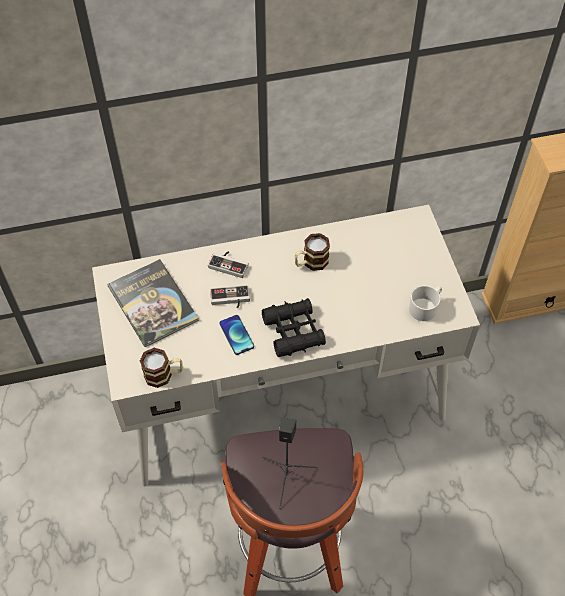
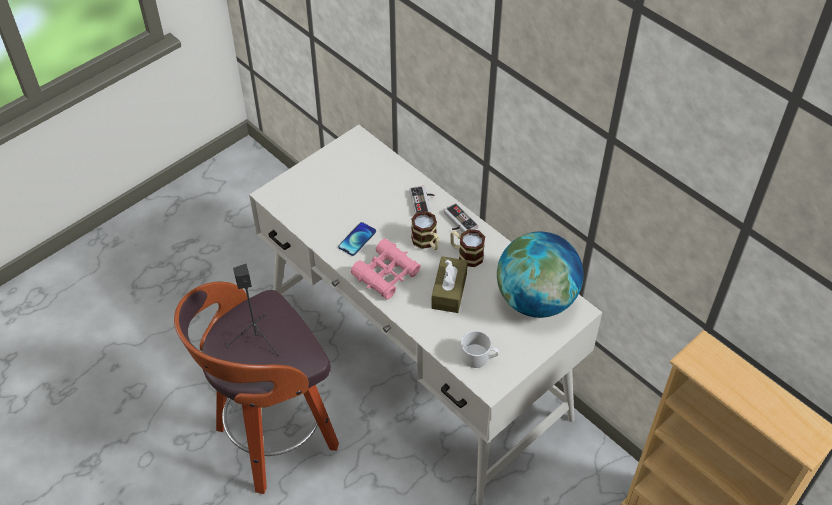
camera: 60 degrees right, 5 degrees down
book [107,259,199,347] -> none
mug [140,348,183,388] -> mug moved to [411,211,439,250]
game controller [210,285,250,308] -> game controller moved to [444,203,478,232]
black binoculars [262,298,326,357] -> pink binoculars [351,239,421,300]
none -> brown tissue box [431,256,468,313]
none -> globe [497,232,583,318]

